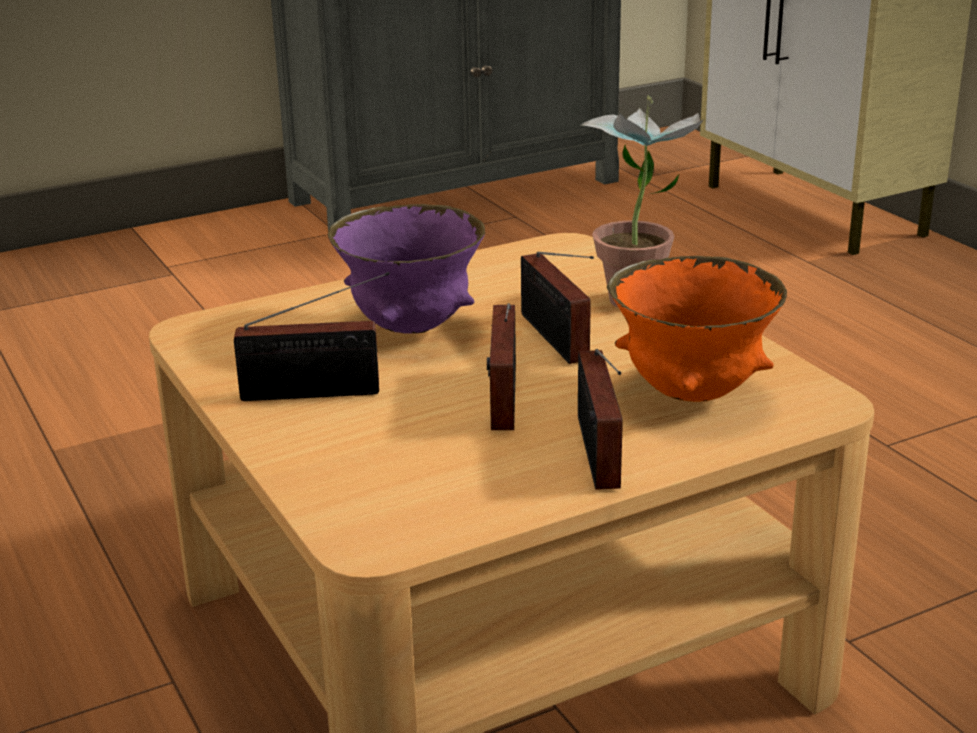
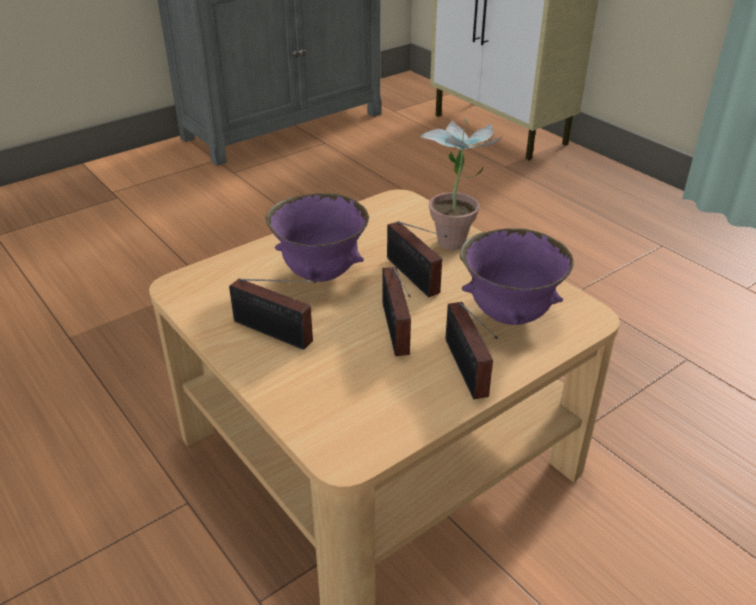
camera: 10 degrees left, 10 degrees up
radio [234,272,390,401] -> radio turned 45 degrees clockwise [229,279,316,350]
orange bowl [607,256,787,402] -> purple bowl [460,228,574,325]

